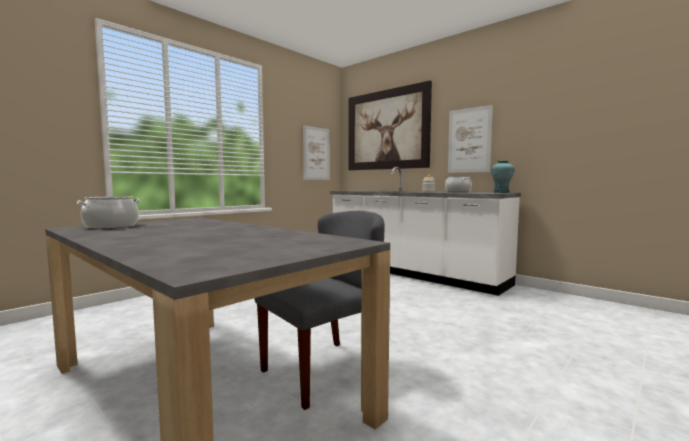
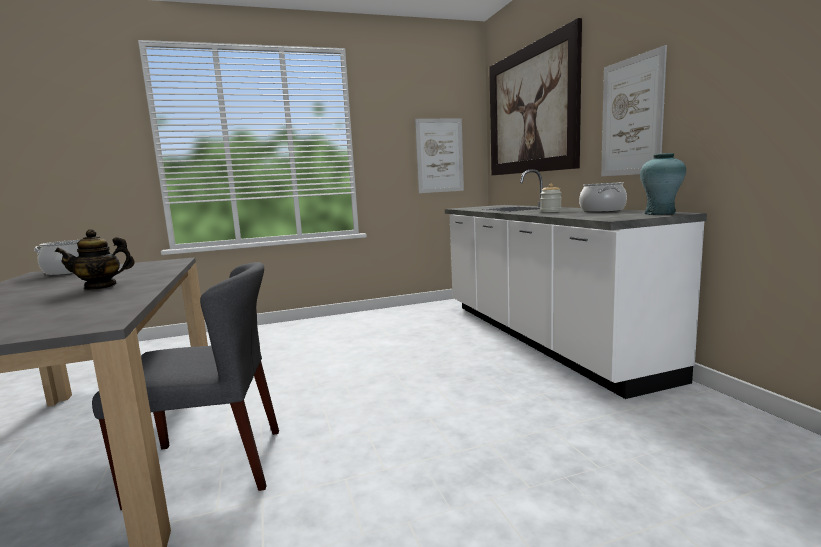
camera: 30 degrees right, 5 degrees up
none -> teapot [55,229,135,290]

